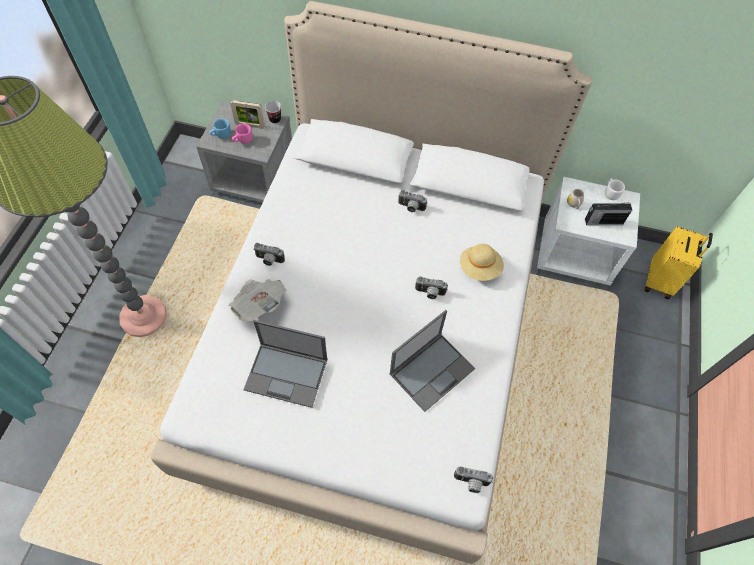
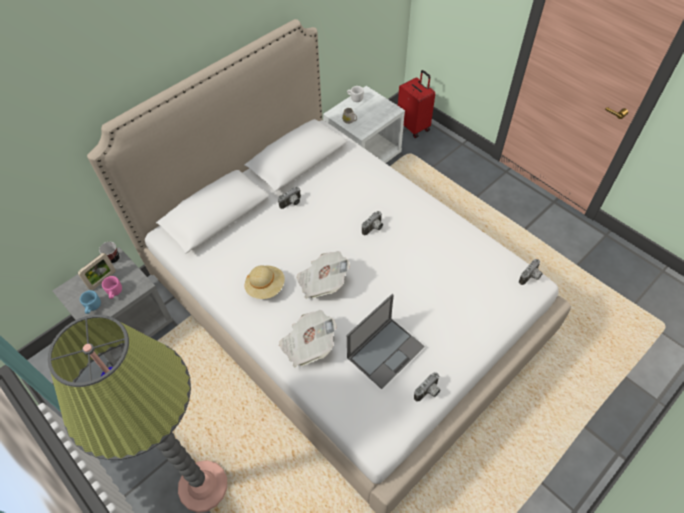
camera: 55 degrees left, 5 degrees down
camera [253,243,285,266] -> camera moved to [414,372,441,402]
laptop [390,310,475,412] -> none
beige hat [460,244,504,281] -> beige hat moved to [245,266,285,299]
radio [585,202,632,225] -> none
yellow suitcase [644,226,713,299] -> red suitcase [398,70,435,138]
none -> newspaper [296,251,350,299]

